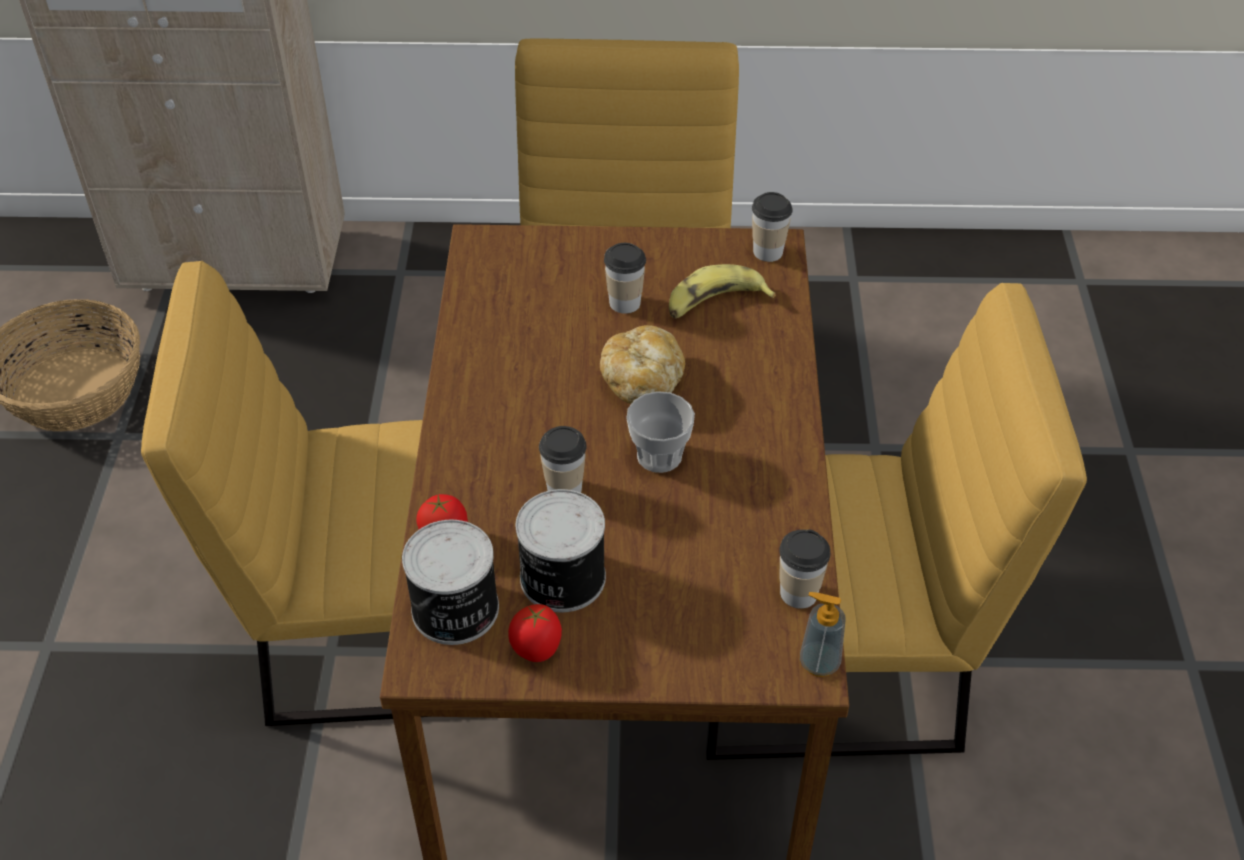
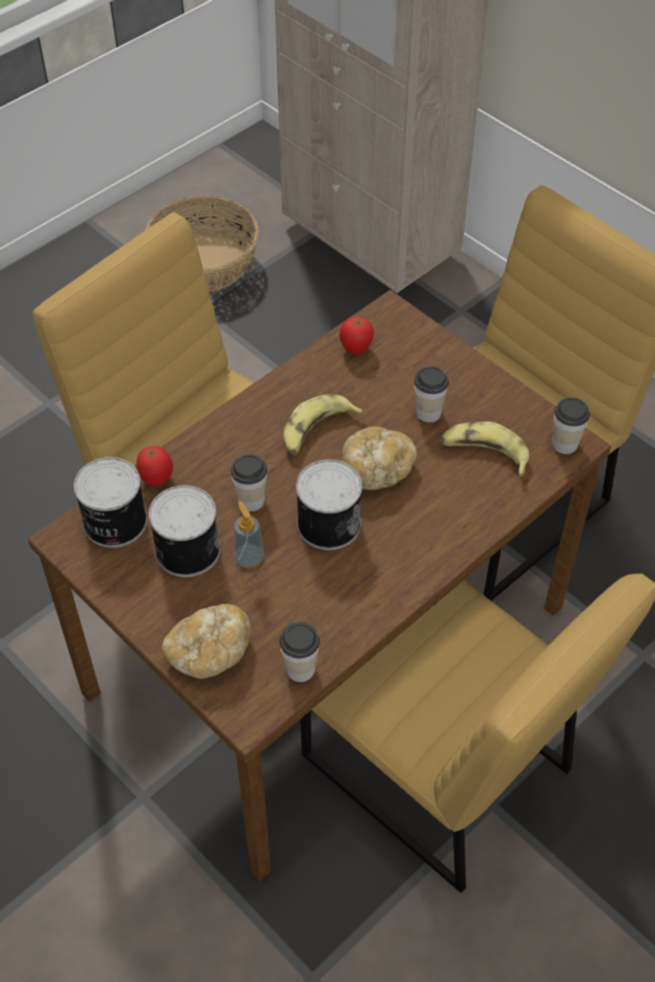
camera: 45 degrees right, 5 degrees up
tomato [508,604,562,662] -> tomato moved to [340,317,374,355]
cup [626,391,695,473] -> can [296,459,362,550]
soap dispenser [800,592,845,677] -> soap dispenser moved to [234,501,264,569]
none -> bread [162,604,251,679]
none -> banana [283,394,363,456]

